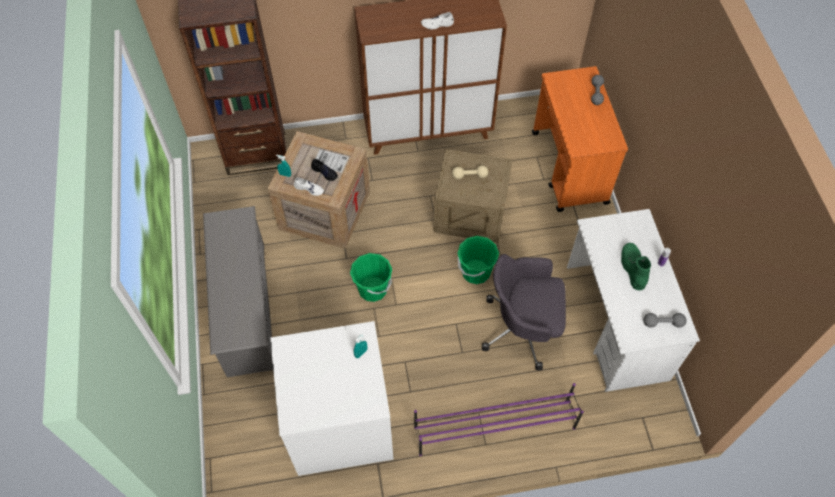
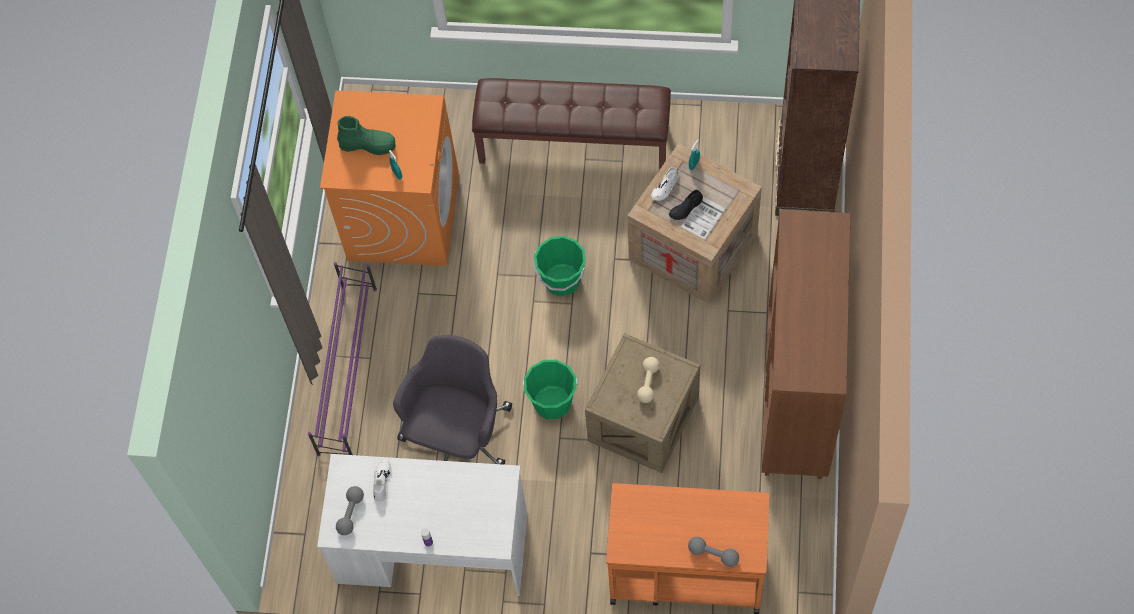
camera: 110 degrees right, 5 degrees up
grey shoe rack [203,206,273,377] -> brown bench [472,78,671,170]
white washing machine [270,321,394,476] -> orange washing machine [320,90,459,266]
white shoe [421,12,454,30] -> white shoe moved to [373,459,391,501]
green boot [621,243,651,290] -> green boot moved to [337,116,395,155]

